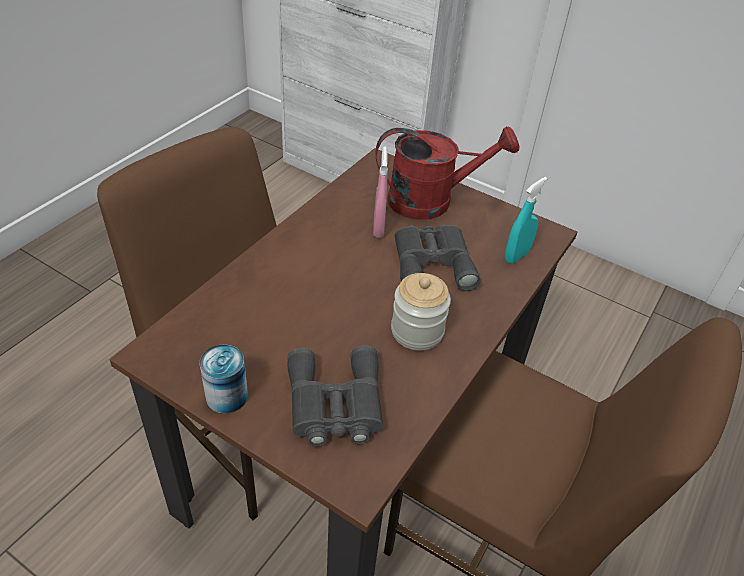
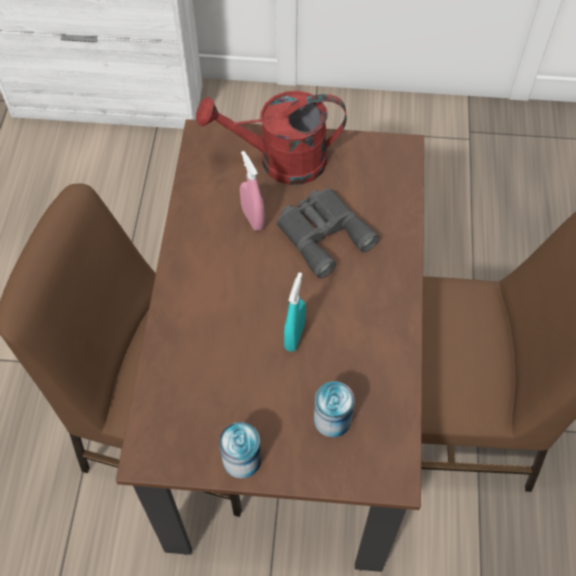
camera: 25 degrees left, 15 degrees up
grey binoculars [287,345,383,447] -> can [314,381,355,438]
red watering can [375,126,520,220] -> red watering can turned 150 degrees counterclockwise [196,91,347,185]
jar [391,273,451,350] -> none
turquoise spray bottle [505,177,547,264] -> turquoise spray bottle moved to [284,272,306,352]

